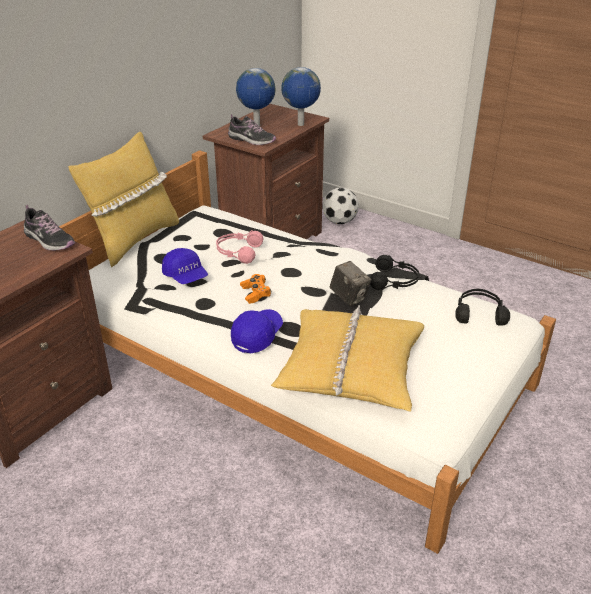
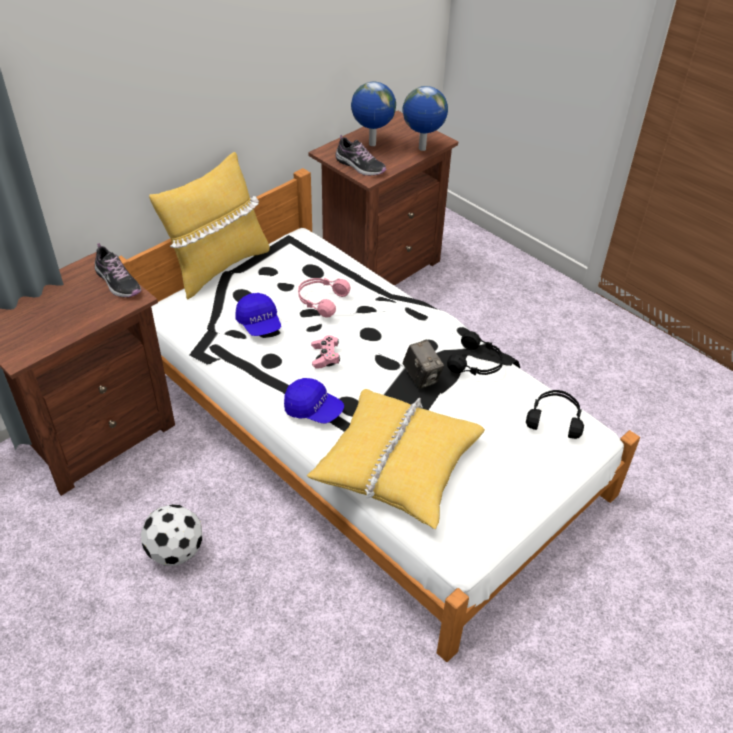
camera: 10 degrees right, 10 degrees up
blue cap [231,309,283,354] -> blue cap turned 75 degrees clockwise [284,378,344,424]
orange game controller [240,274,271,304] -> pink game controller [311,335,340,368]
football [322,188,359,224] -> football moved to [141,504,203,566]

